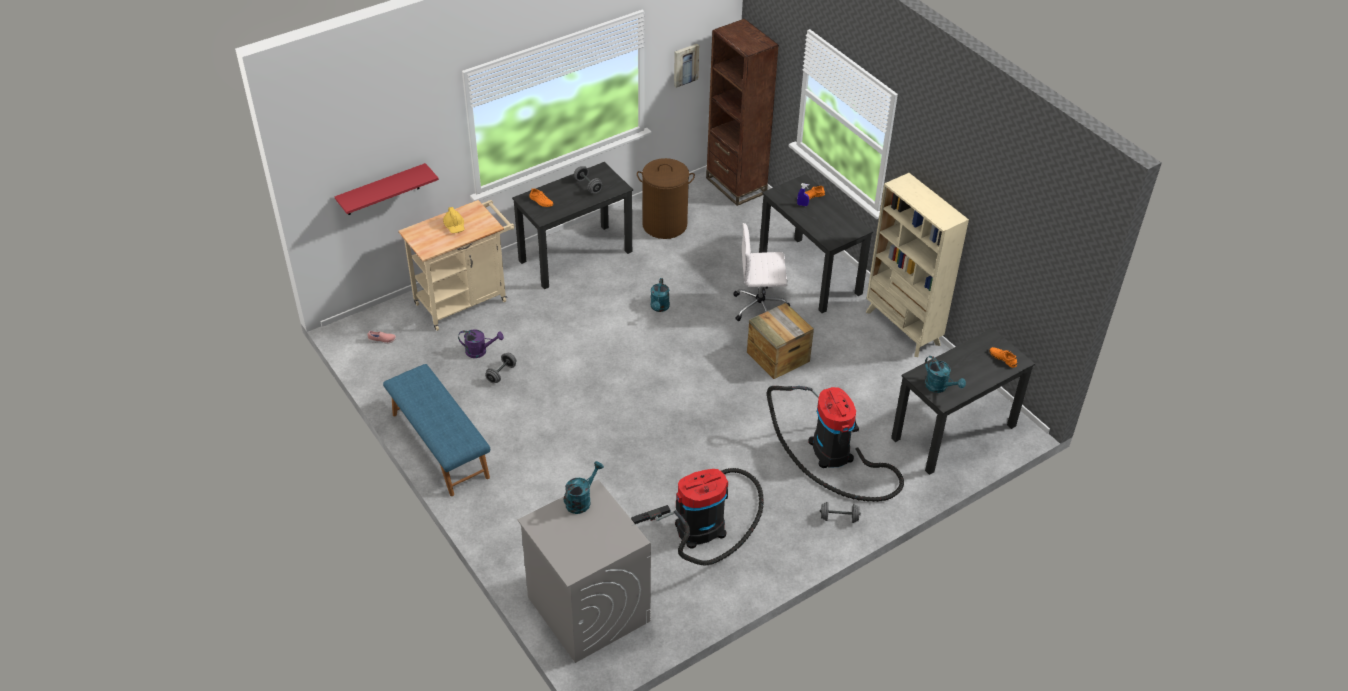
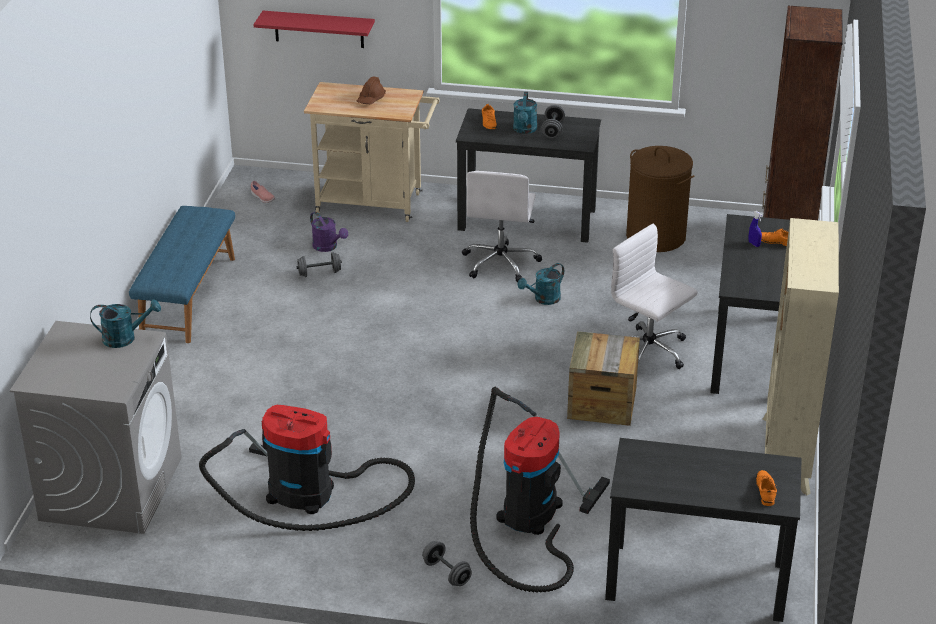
camera: 45 degrees right, 10 degrees down
yellow hard hat [443,207,465,233] -> brown hard hat [357,76,386,104]
picture [674,44,699,88] -> none
turquoise watering can [925,356,966,393] -> turquoise watering can moved to [513,92,537,134]
none -> white office chair [462,171,542,282]

